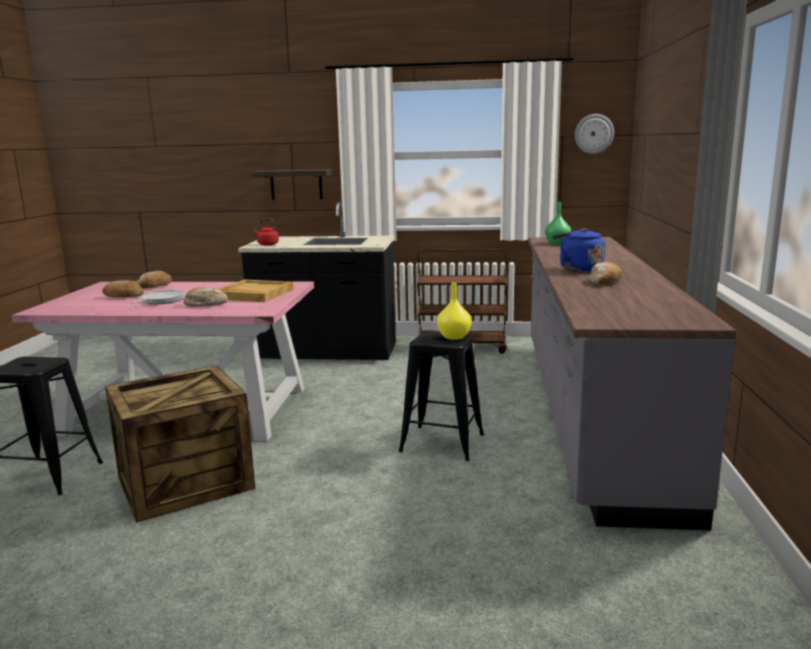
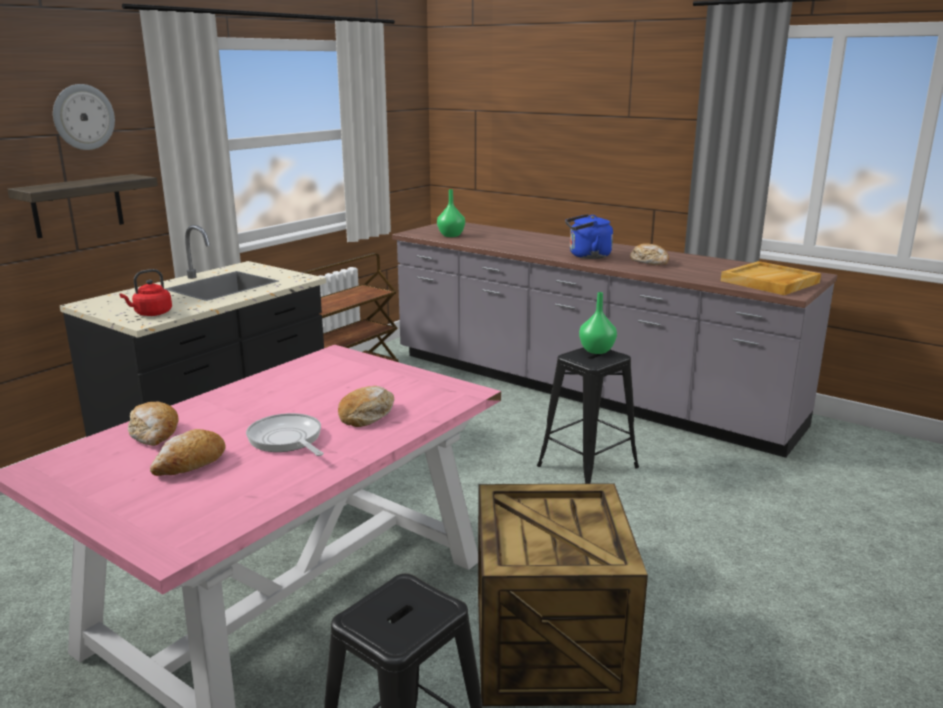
camera: 60 degrees left, 5 degrees up
beige tray [219,279,294,302] -> beige tray moved to [721,261,821,295]
yellow vase [437,282,471,340] -> green vase [579,292,617,354]
wall clock [575,114,614,154] -> wall clock moved to [53,84,115,150]

